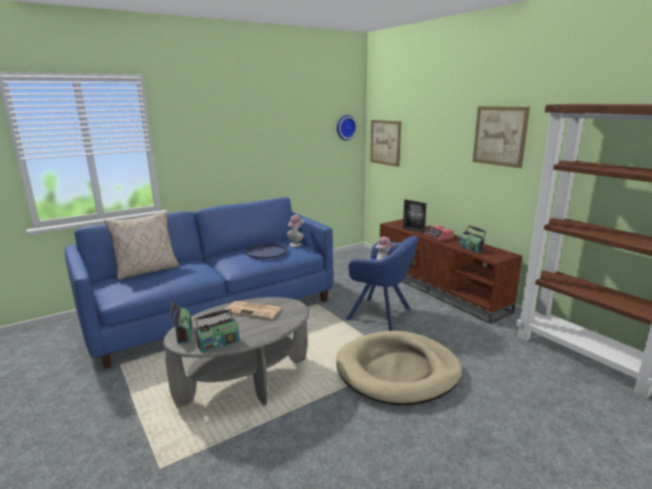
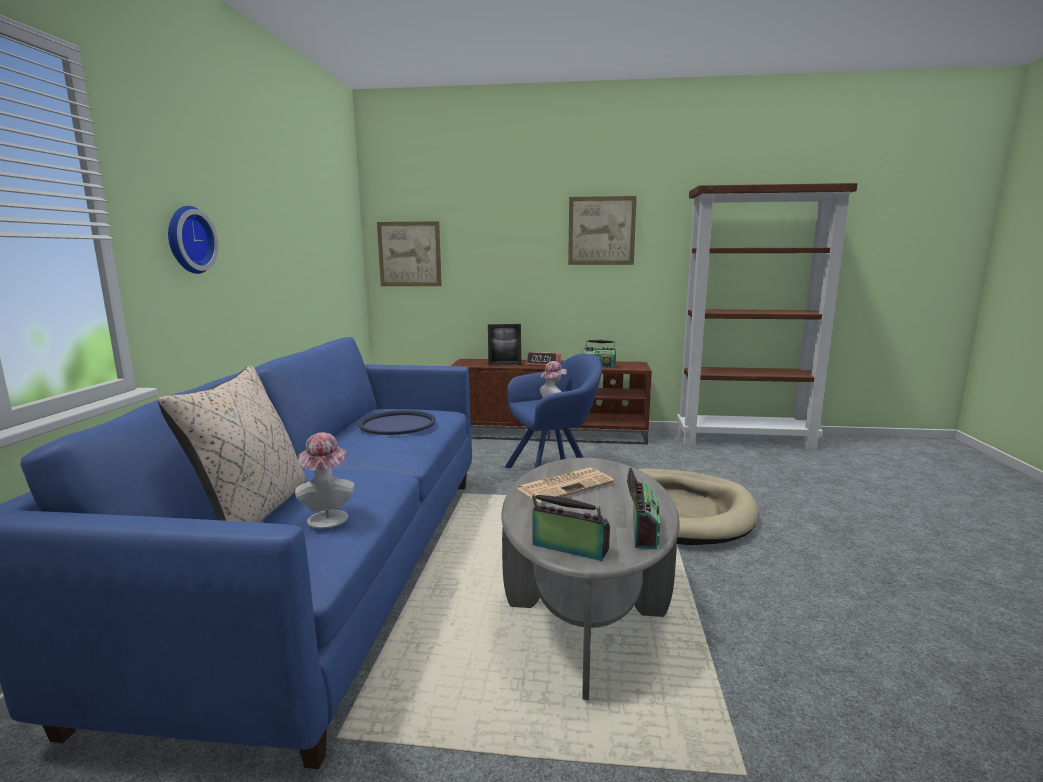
camera: 50 degrees left, 5 degrees down
hat [287,215,304,247] -> hat moved to [295,432,355,528]
wall clock [337,115,357,141] -> wall clock moved to [168,206,219,274]

